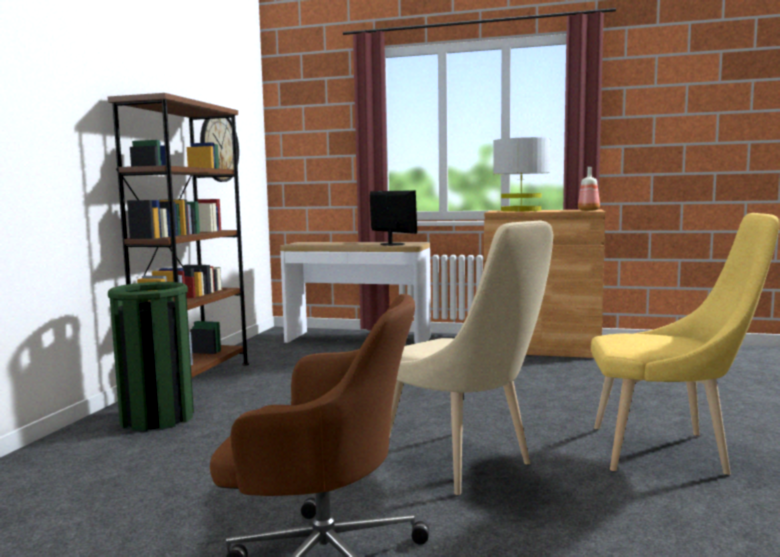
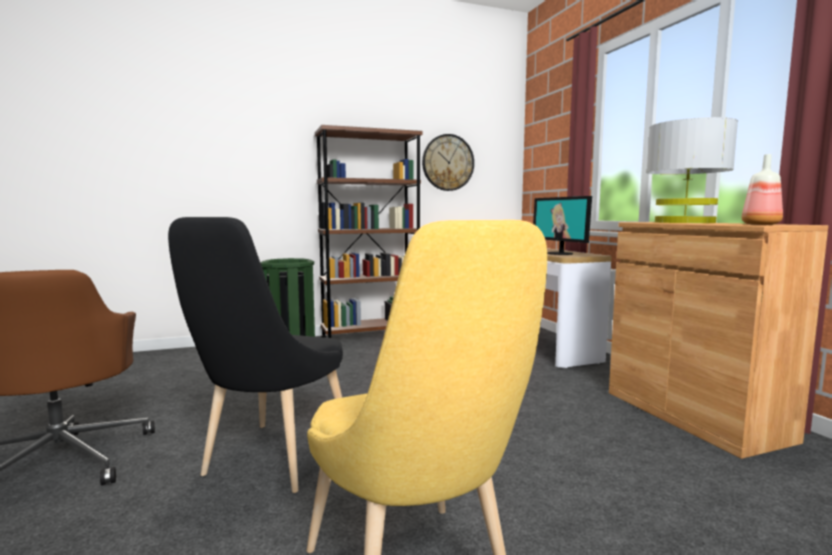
camera: 55 degrees right, 0 degrees up
monitor [370,190,417,246] -> monitor turned 135 degrees clockwise [533,196,592,255]
beige chair [390,221,553,495] -> black chair [168,217,343,493]

